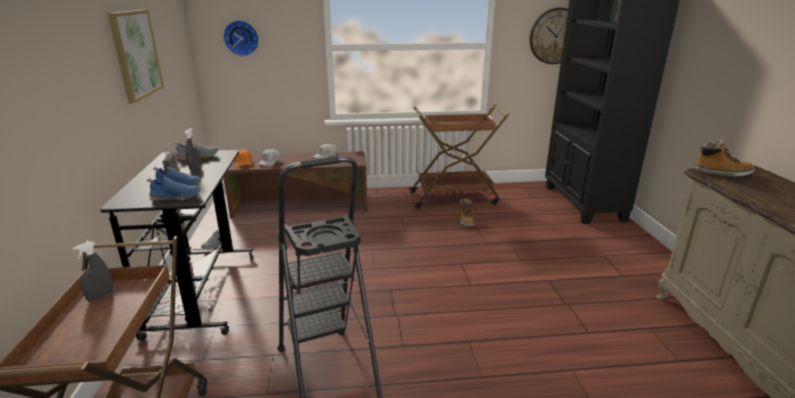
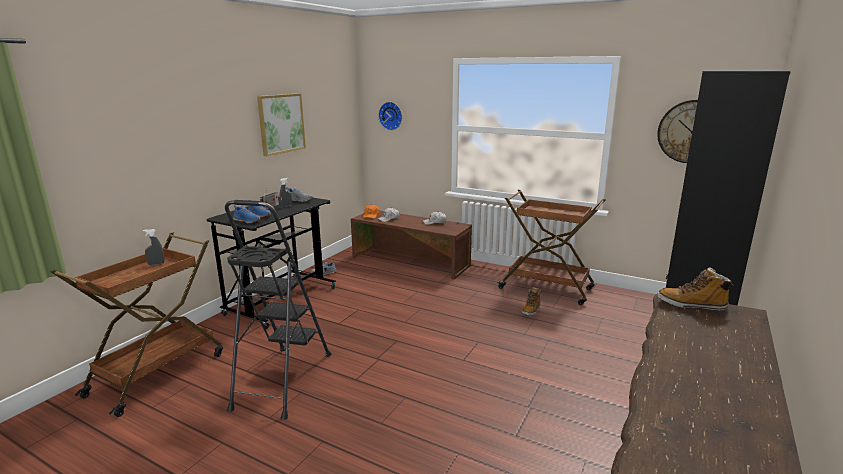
camera: 35 degrees right, 5 degrees down
boot [694,139,755,177] -> boot turned 150 degrees clockwise [657,267,733,311]

